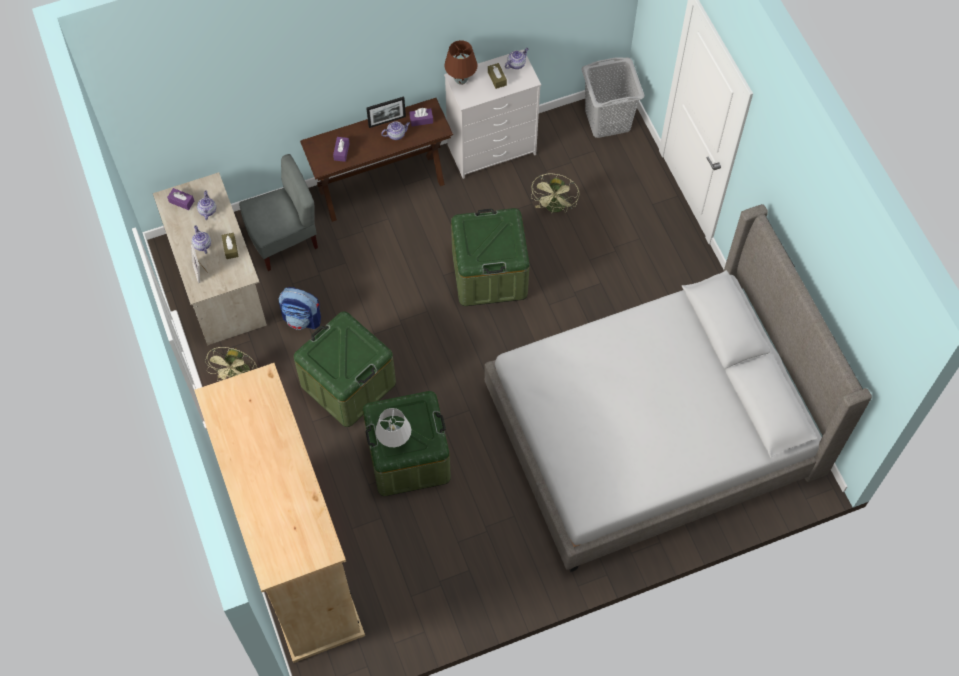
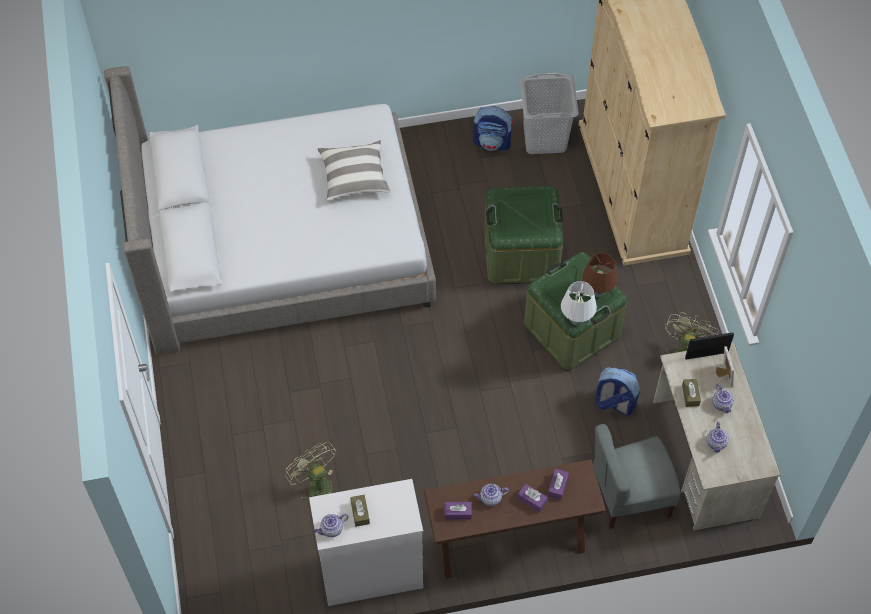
camera: 170 degrees left, 5 degrees down
purple tissue box [167,188,194,210] -> purple tissue box moved to [517,484,548,512]
picture frame [366,96,406,128] -> picture frame moved to [685,332,734,359]
white table lamp [375,408,411,447] -> white table lamp moved to [561,281,597,325]
brown table lamp [444,40,478,85] -> brown table lamp moved to [582,253,618,297]
green storage box [451,208,530,306] -> none
green fan [531,174,579,213] -> green fan turned 60 degrees counterclockwise [286,442,336,505]
grey laundry basket [581,57,644,138] -> grey laundry basket moved to [520,73,579,154]
none -> pillow [318,140,390,201]
none -> backpack [473,106,514,151]

